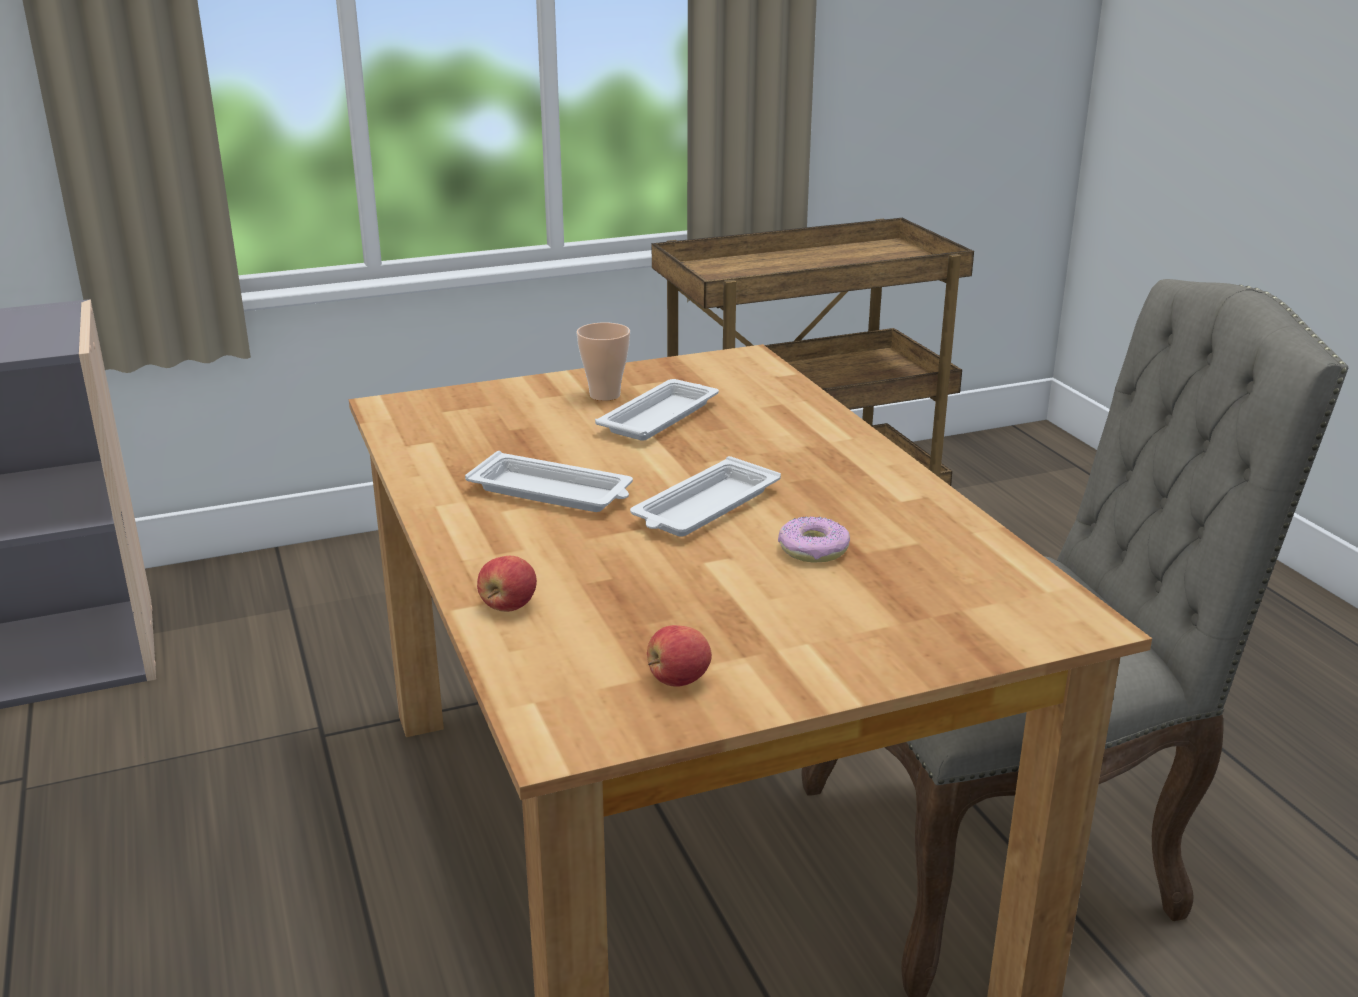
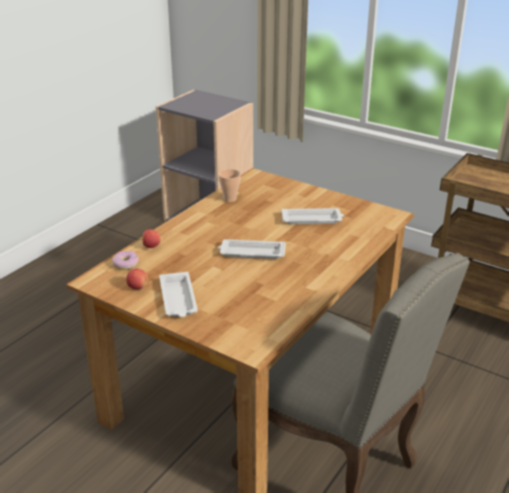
camera: 55 degrees right, 5 degrees up
white tray [465,451,633,512] -> white tray moved to [159,272,198,317]
cup [576,322,630,401] -> cup moved to [218,169,241,202]
donut [778,517,850,563] -> donut moved to [112,251,139,270]

